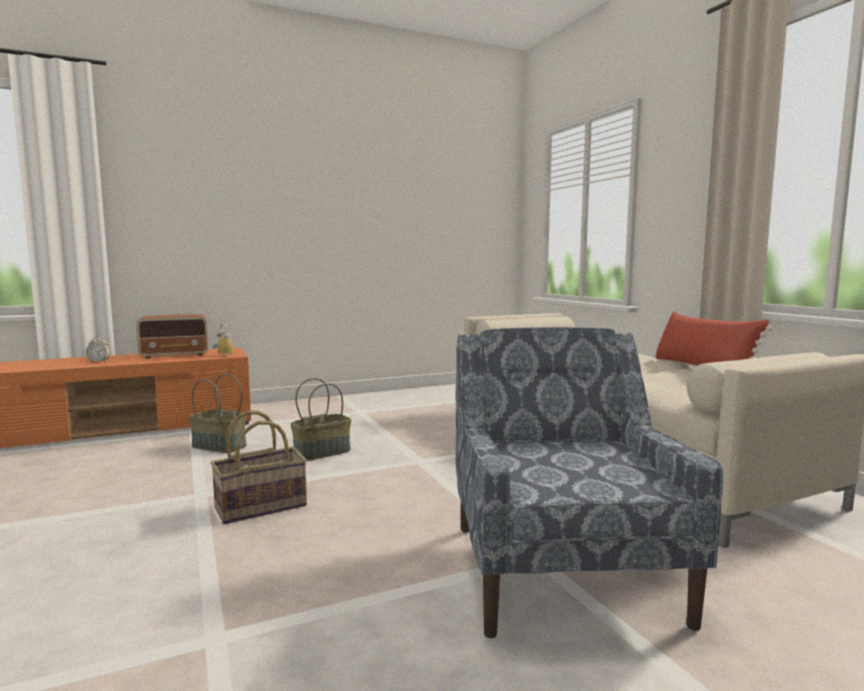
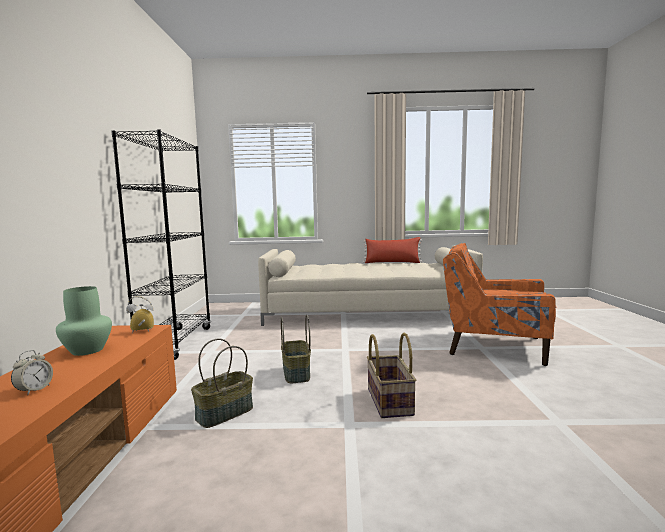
camera: 65 degrees left, 0 degrees up
radio [136,314,208,359] -> green vase [56,286,112,356]
blue armchair [455,327,723,638] -> orange armchair [443,243,556,366]
none -> black bookcase [111,129,211,360]

